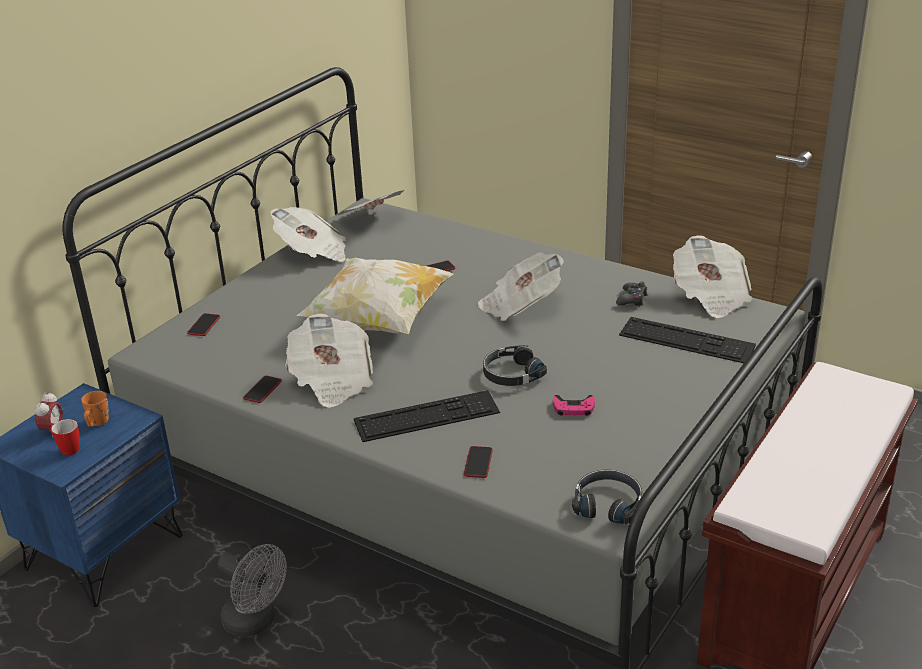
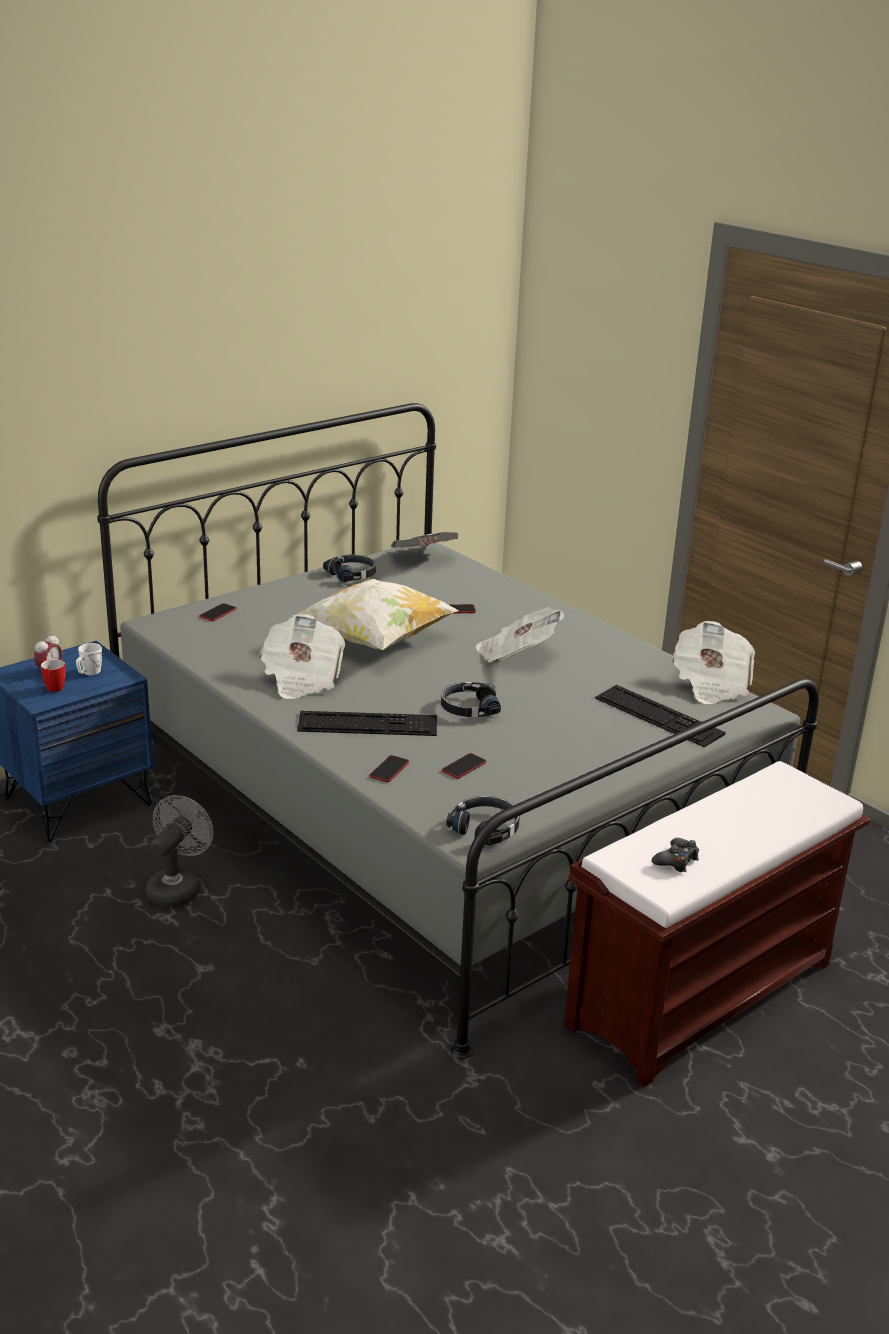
camera: 15 degrees right, 5 degrees down
orange mug [81,391,109,427] -> white mug [76,643,102,675]
grey fan [218,544,287,637] -> grey fan turned 120 degrees counterclockwise [146,795,214,907]
phone [243,376,282,403] -> phone moved to [442,753,486,779]
newspaper [270,207,346,262] -> black headphones [323,555,376,582]
pink game controller [553,395,595,416] -> none
black game controller [616,281,648,306] -> black game controller moved to [652,838,699,872]

